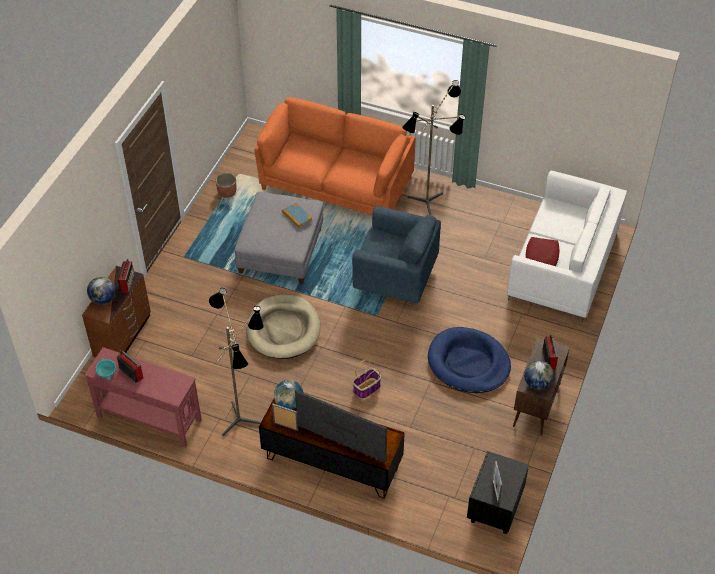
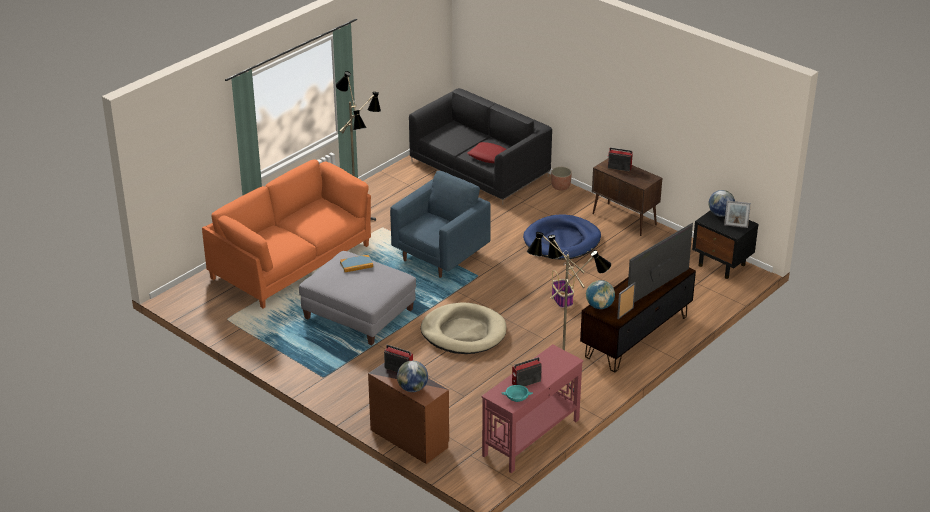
camera: 70 degrees left, 15 degrees down
planter [216,173,236,198] -> planter moved to [551,167,572,191]
white sofa [507,171,627,322] -> black sofa [409,88,552,205]
globe [524,361,554,390] -> globe moved to [709,190,735,217]

